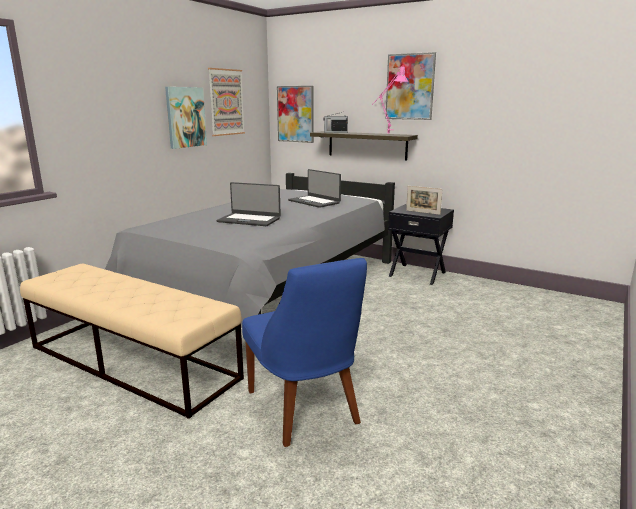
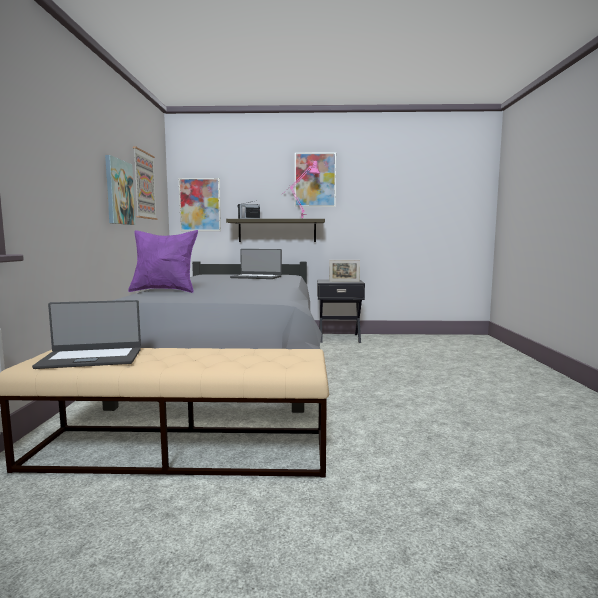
camera: 30 degrees left, 10 degrees down
laptop [217,182,281,226] -> laptop moved to [32,300,141,369]
blue chair [242,258,367,447] -> none
none -> purple pillow [128,230,198,293]

